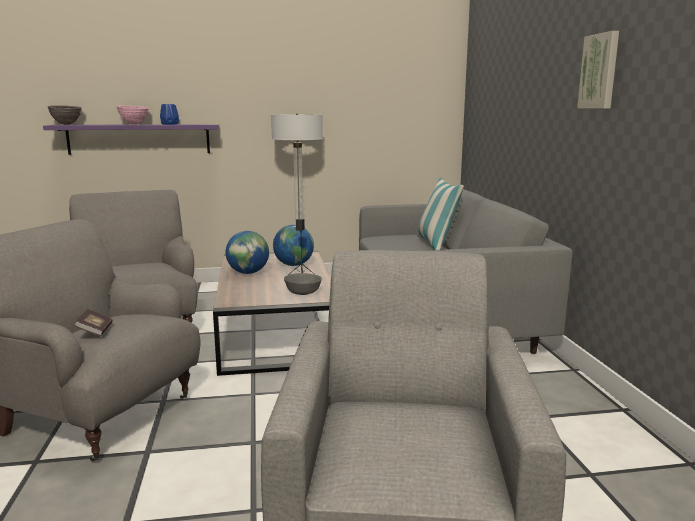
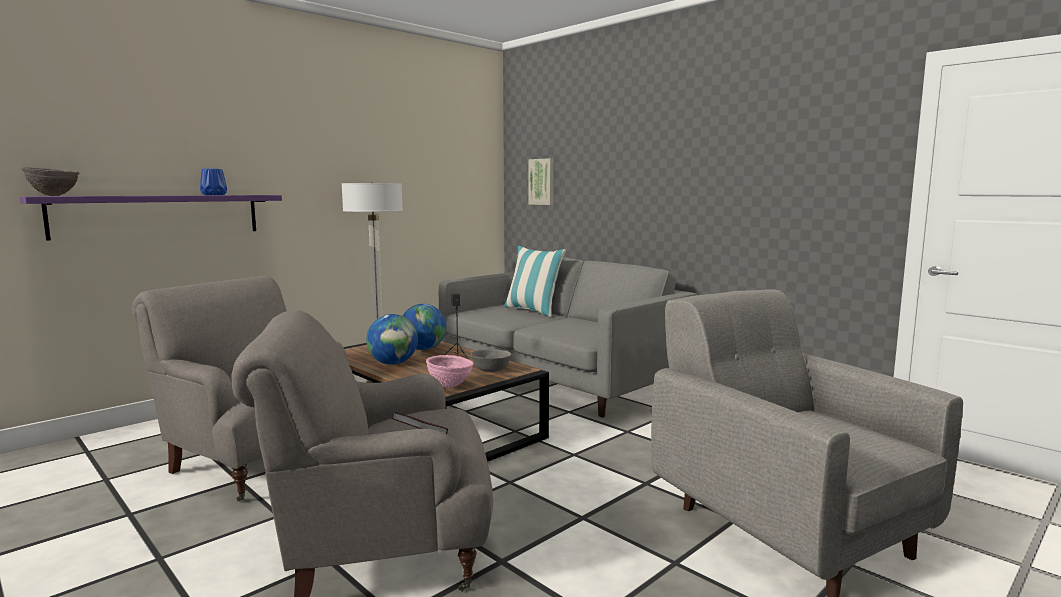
camera: 35 degrees left, 5 degrees down
pink bowl [117,105,149,125] -> pink bowl moved to [426,355,474,388]
picture [577,31,619,109] -> picture moved to [529,158,553,205]

